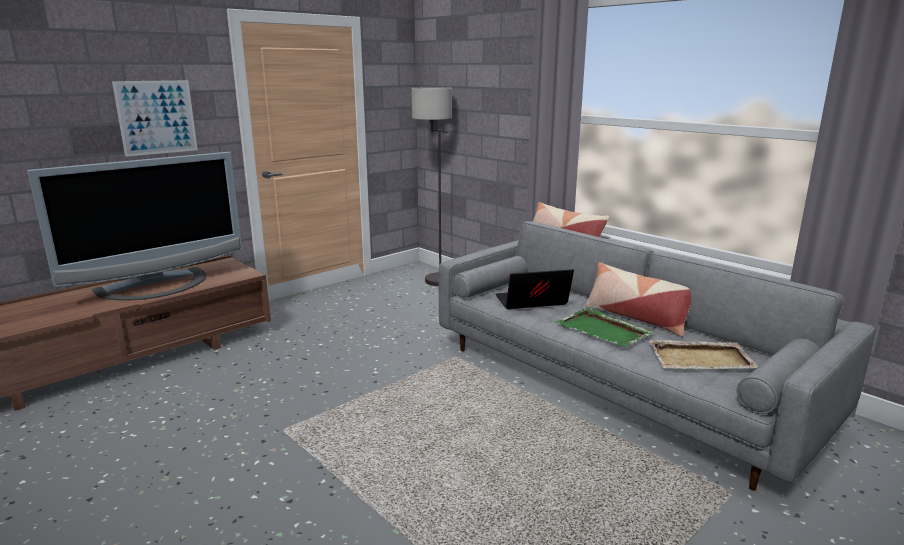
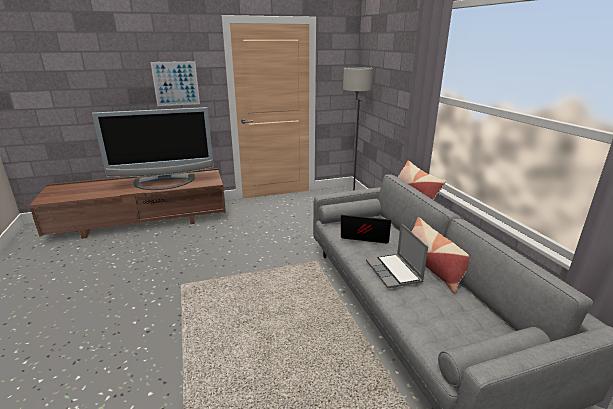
camera: 25 degrees right, 5 degrees up
green tray [556,308,654,347] -> laptop [366,223,428,288]
beige tray [649,340,759,369] -> none

